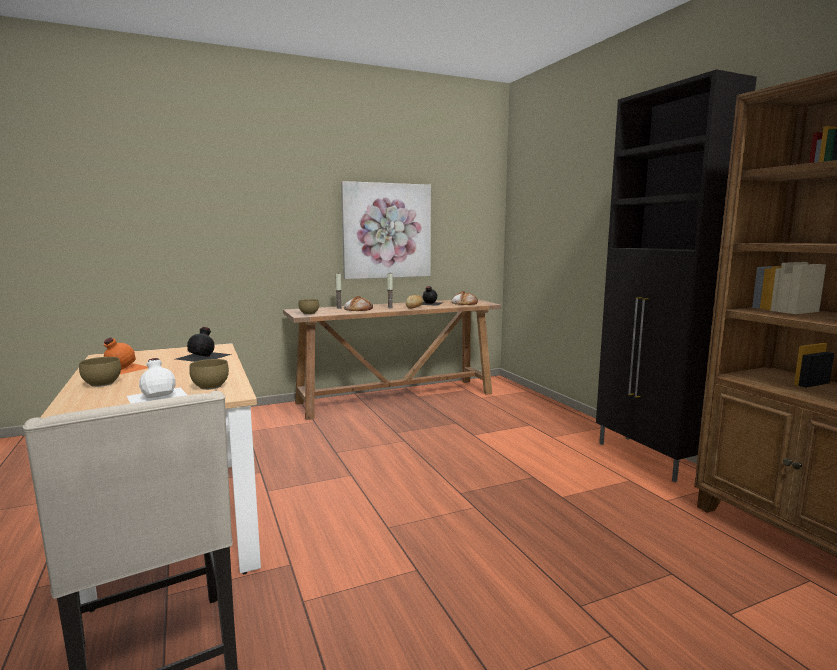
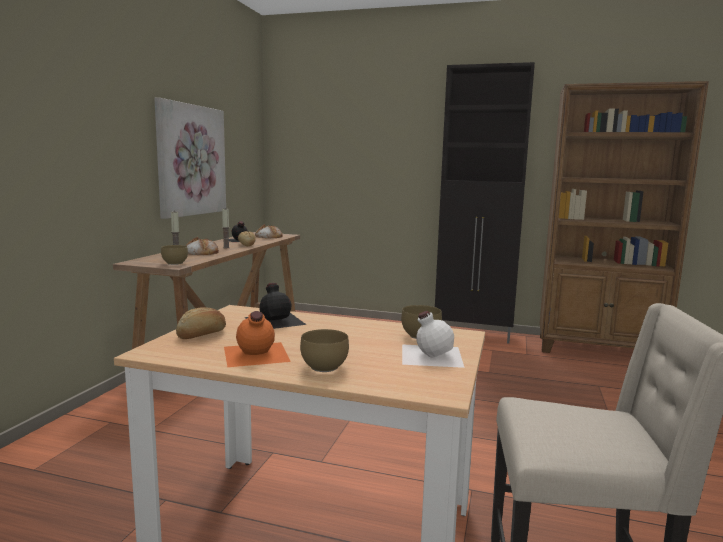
camera: 50 degrees left, 0 degrees up
none -> bread [176,307,226,339]

